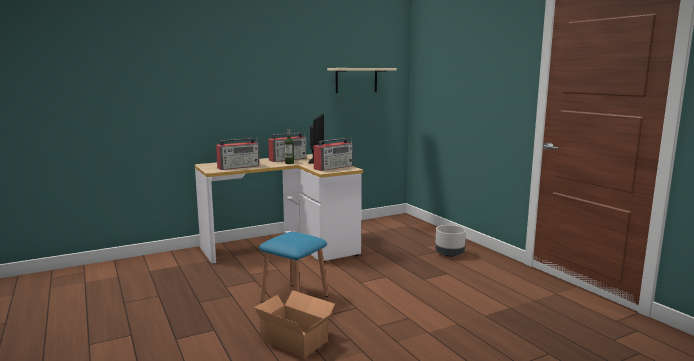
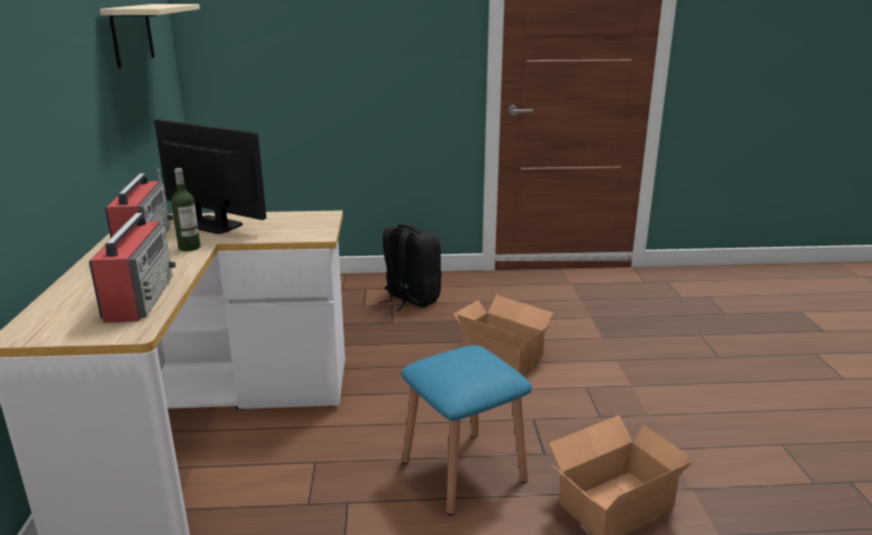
camera: 65 degrees left, 10 degrees up
radio [313,137,352,171] -> none
grey planter [435,225,466,257] -> black backpack [378,224,442,311]
none -> cardboard box [454,295,553,373]

